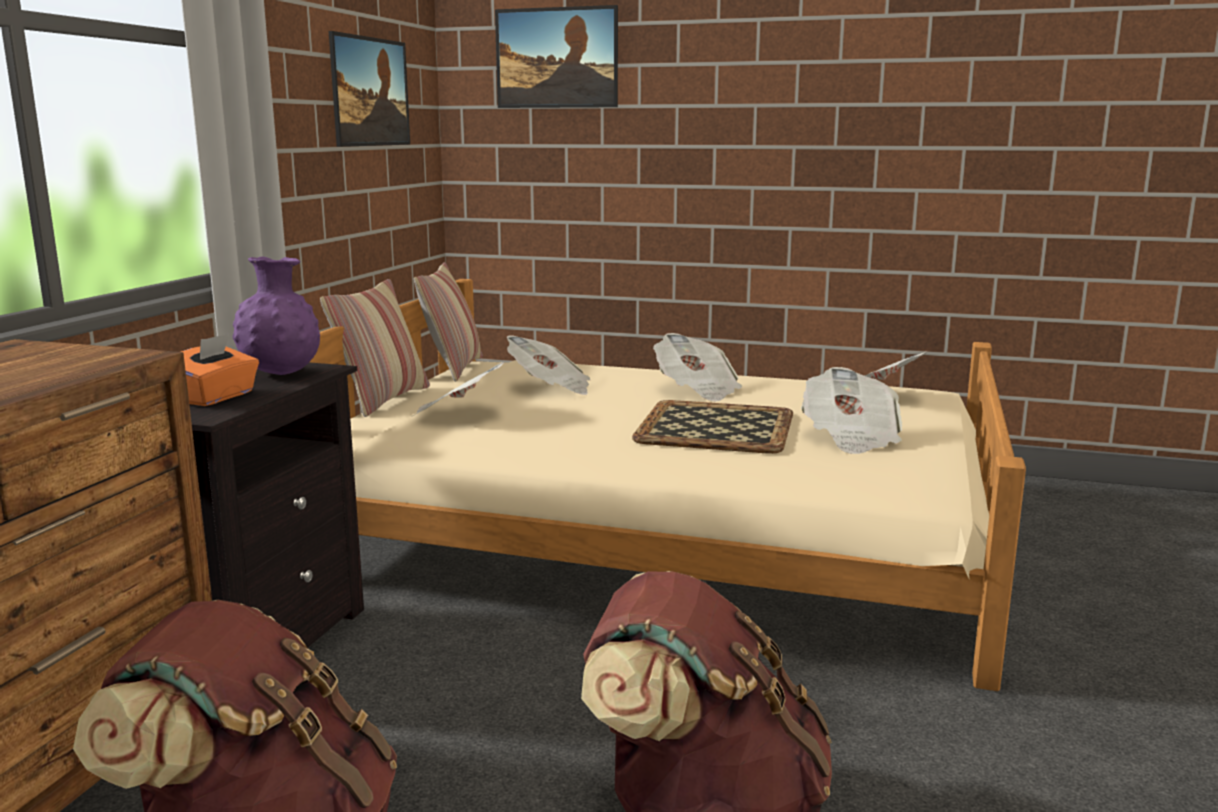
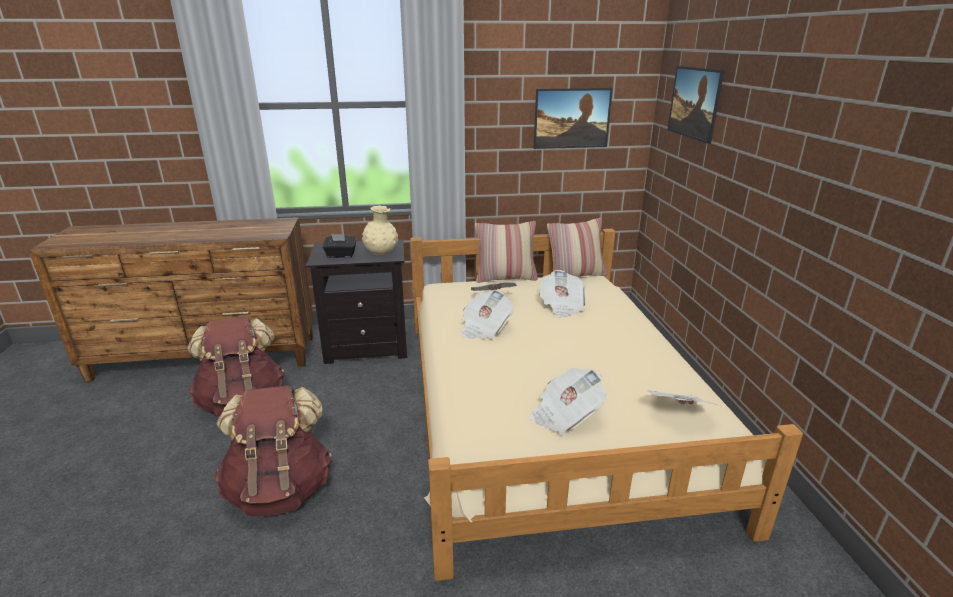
camera: 65 degrees right, 10 degrees up
orange tissue box [181,333,259,406] -> black tissue box [323,234,356,258]
purple vase [233,256,320,375] -> beige vase [362,205,398,255]
tray [632,400,793,454] -> none
newspaper [653,333,742,402] -> newspaper moved to [461,290,514,339]

